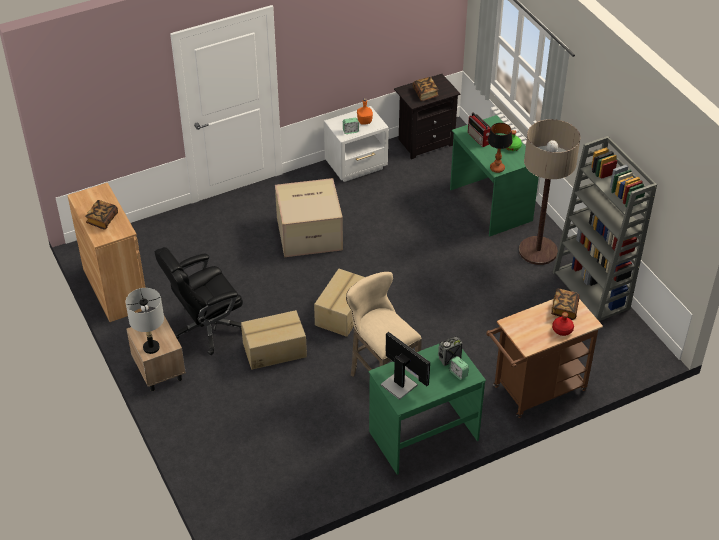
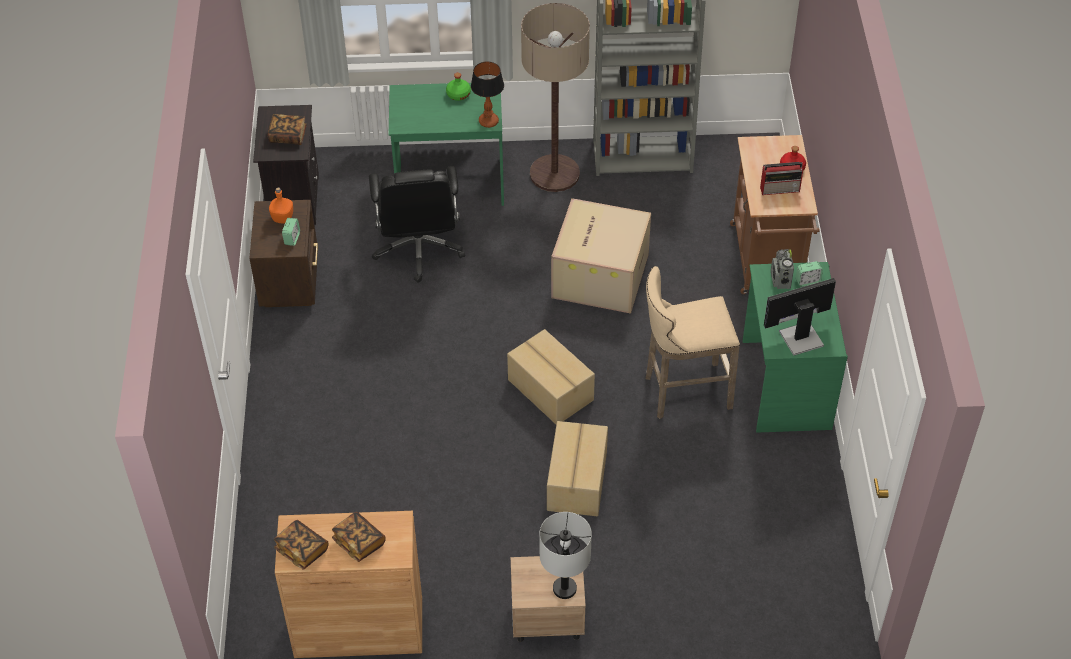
camera: 65 degrees left, 5 degrees up
black office chair [154,247,243,355] -> black office chair moved to [369,166,465,283]
cardboard box [275,178,343,257] -> cardboard box moved to [551,198,651,314]
white nightstand [324,106,389,182] -> brown nightstand [249,200,318,307]
radio [468,112,491,147] -> radio moved to [760,162,803,195]
book [551,289,580,320] -> book moved to [274,520,328,570]

